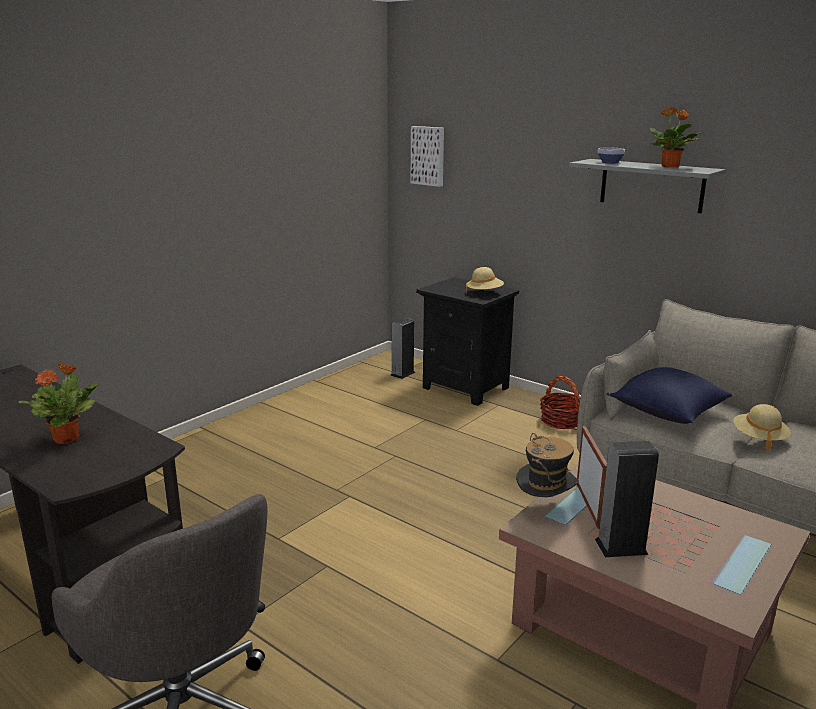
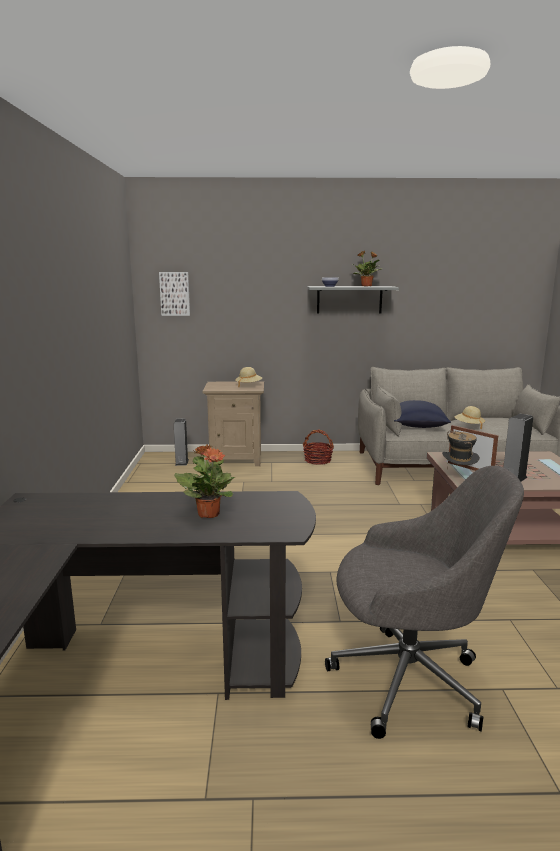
camera: 40 degrees left, 5 degrees down
black nightstand [416,277,519,406] -> beige nightstand [203,381,264,466]

